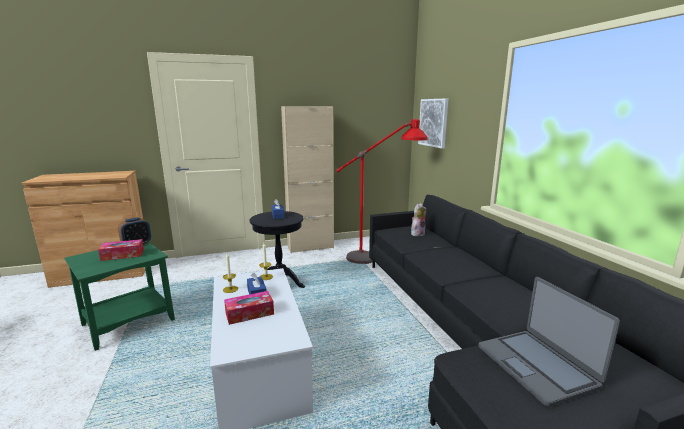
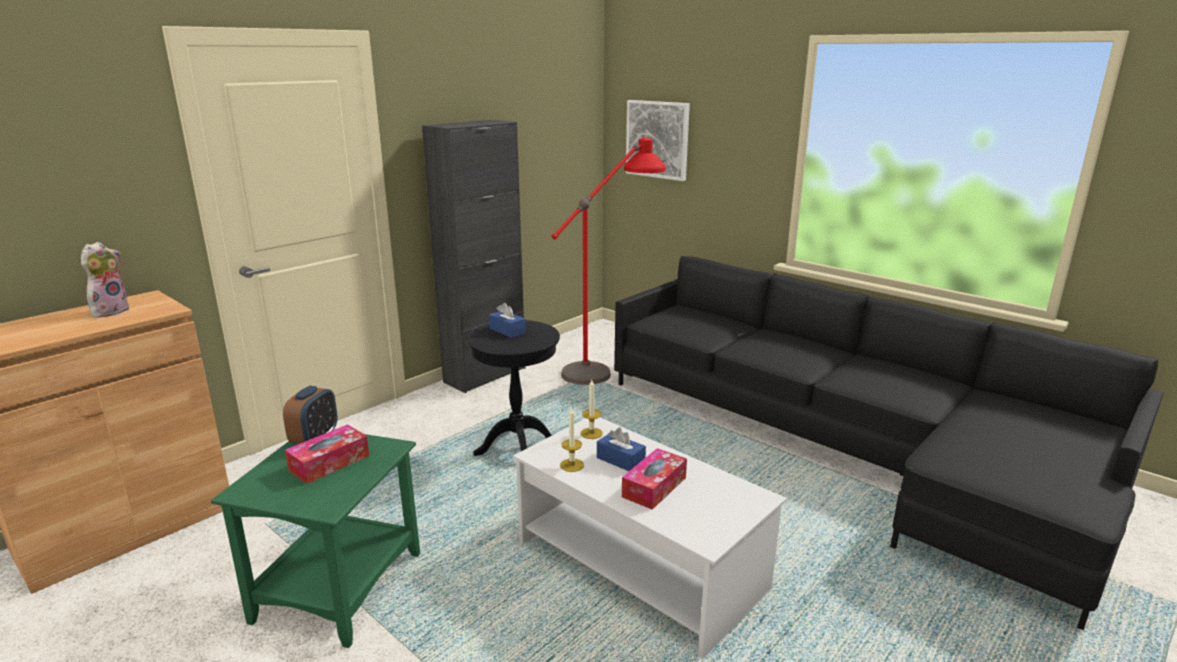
camera: 30 degrees left, 5 degrees up
beige cabinet [281,106,334,253] -> black cabinet [422,120,526,393]
plush toy [411,203,426,236] -> plush toy moved to [81,242,130,318]
laptop [479,277,620,407] -> none

